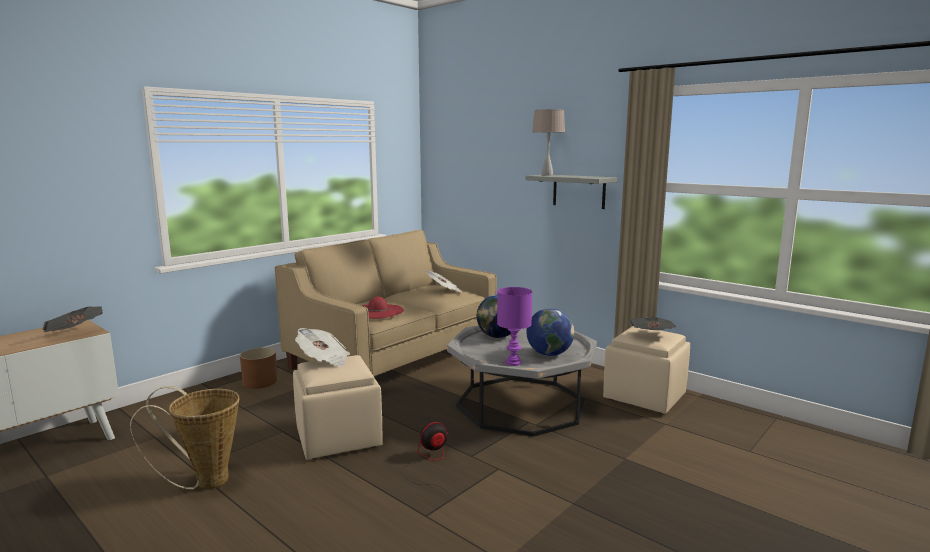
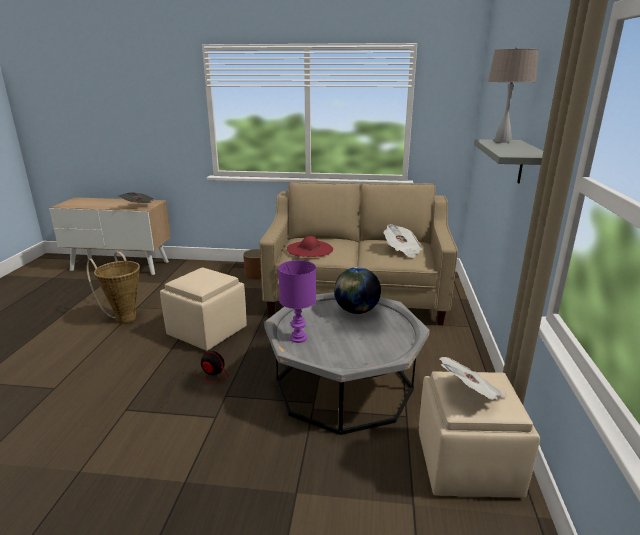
camera: 55 degrees right, 10 degrees up
newspaper [295,328,350,367] -> none
globe [526,308,574,356] -> none

